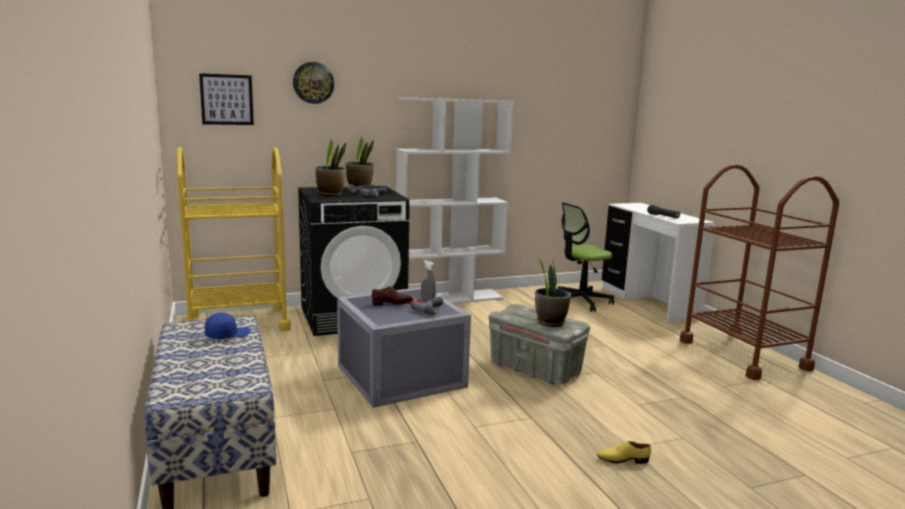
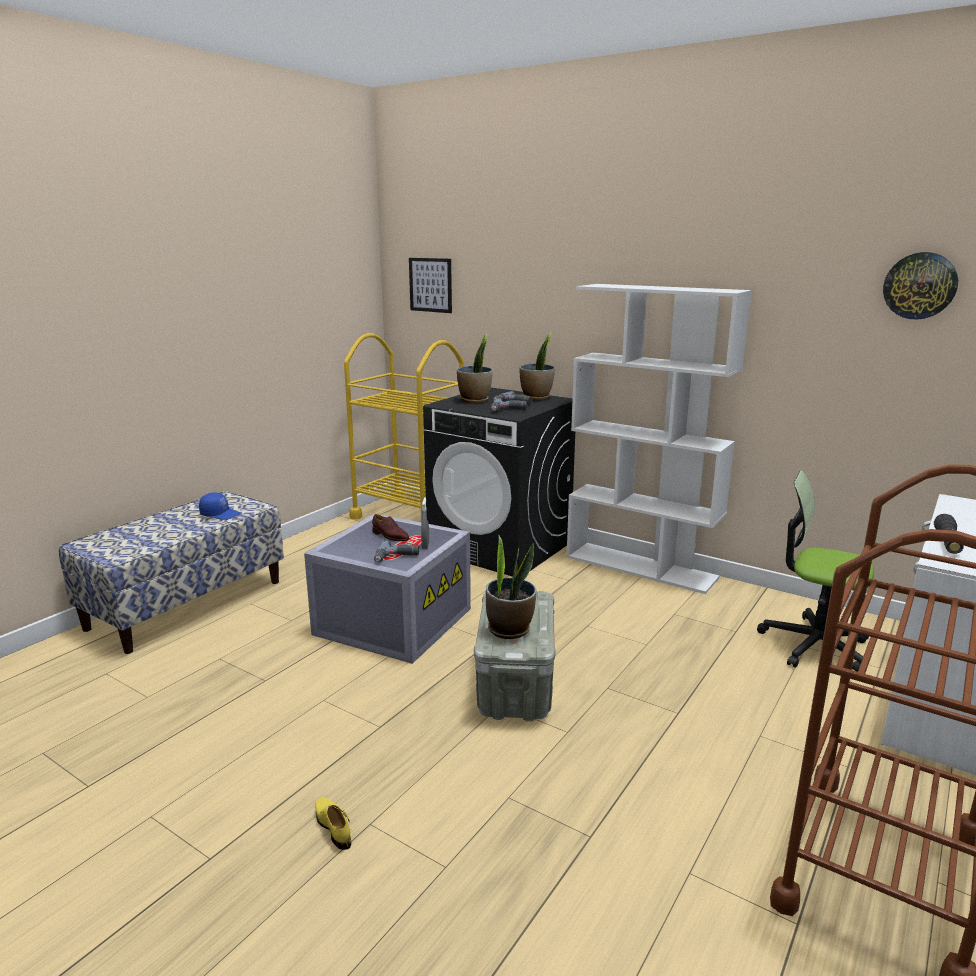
camera: 55 degrees right, 5 degrees up
wall clock [293,62,334,104] -> wall clock moved to [883,252,958,320]

